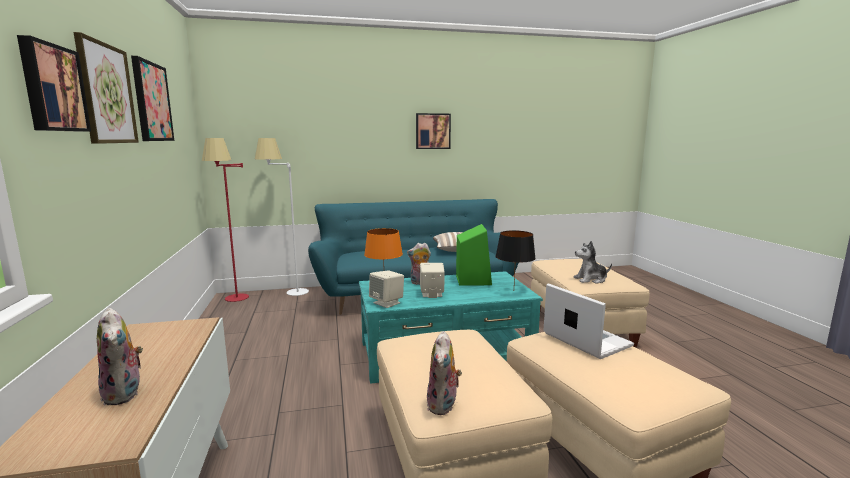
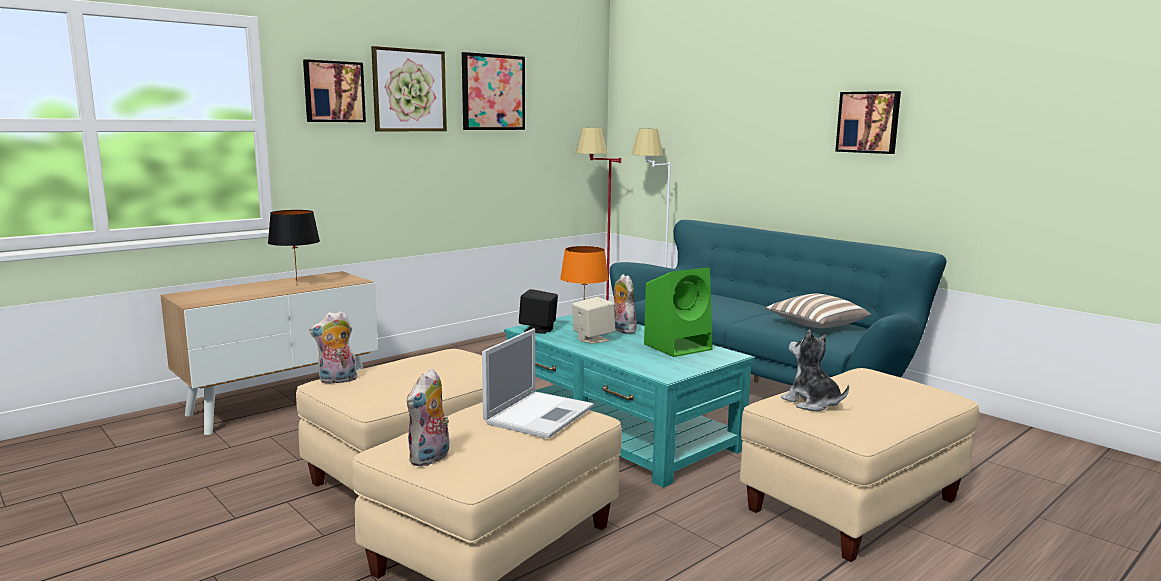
camera: 60 degrees right, 0 degrees up
plush toy [97,307,143,406] -> plush toy moved to [407,368,449,467]
beige speaker [369,270,404,308] -> black speaker [519,289,558,334]
black table lamp [495,230,536,283] -> black table lamp moved to [268,210,320,281]

